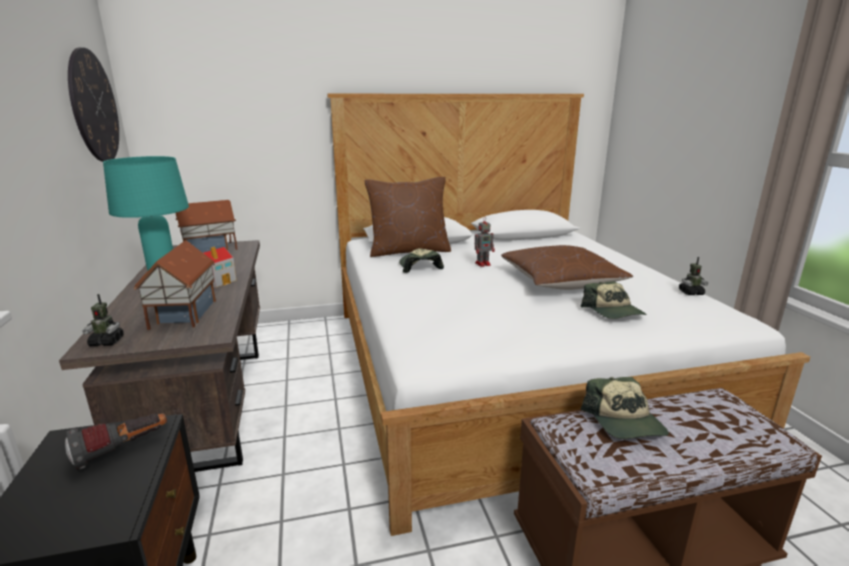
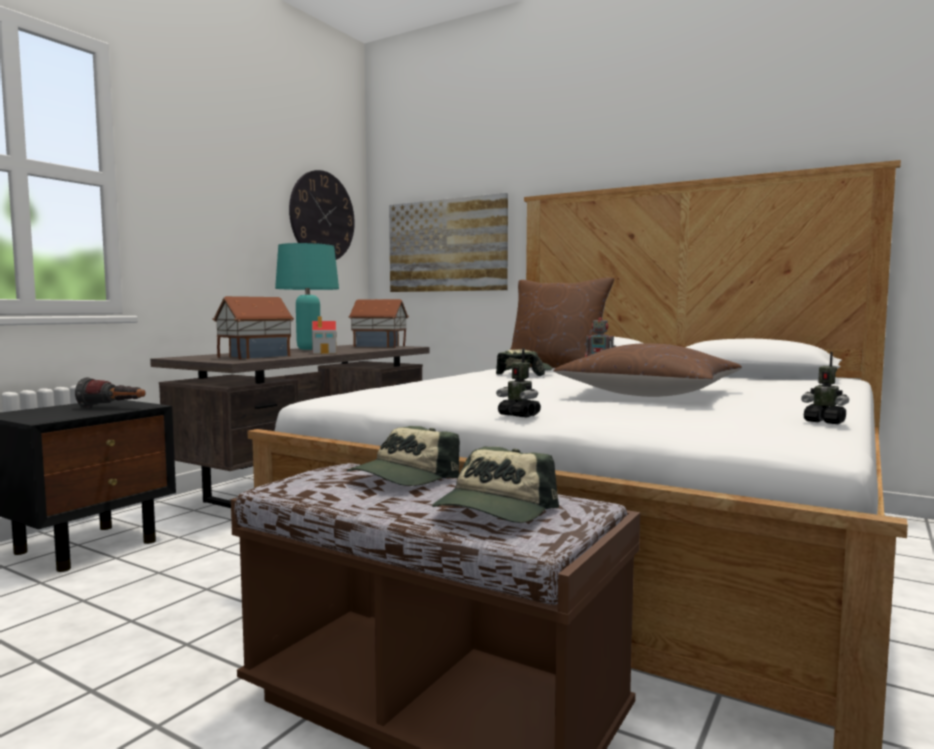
camera: 45 degrees right, 15 degrees down
toy robot [82,294,124,346] -> toy robot moved to [496,348,541,418]
cap [581,281,647,319] -> cap moved to [432,447,559,523]
none -> picture [389,193,508,292]

